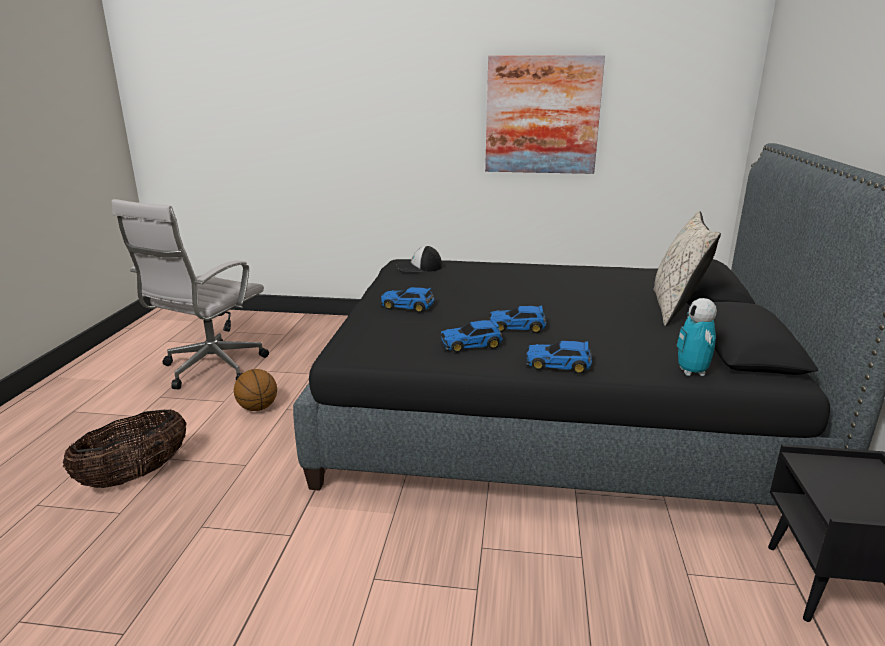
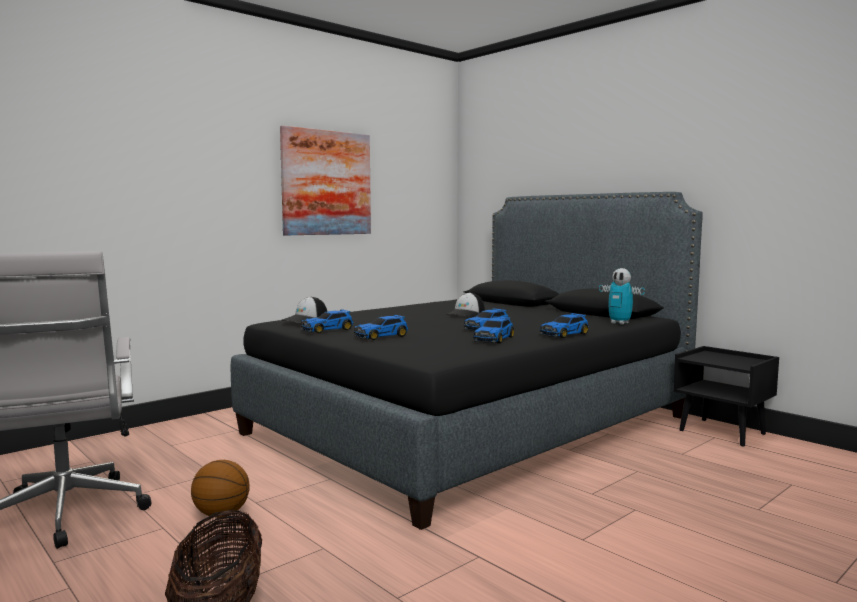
camera: 50 degrees left, 15 degrees down
beige pillow [653,211,721,326] -> none
none -> toy car [301,309,354,333]
none -> cap [446,292,485,317]

